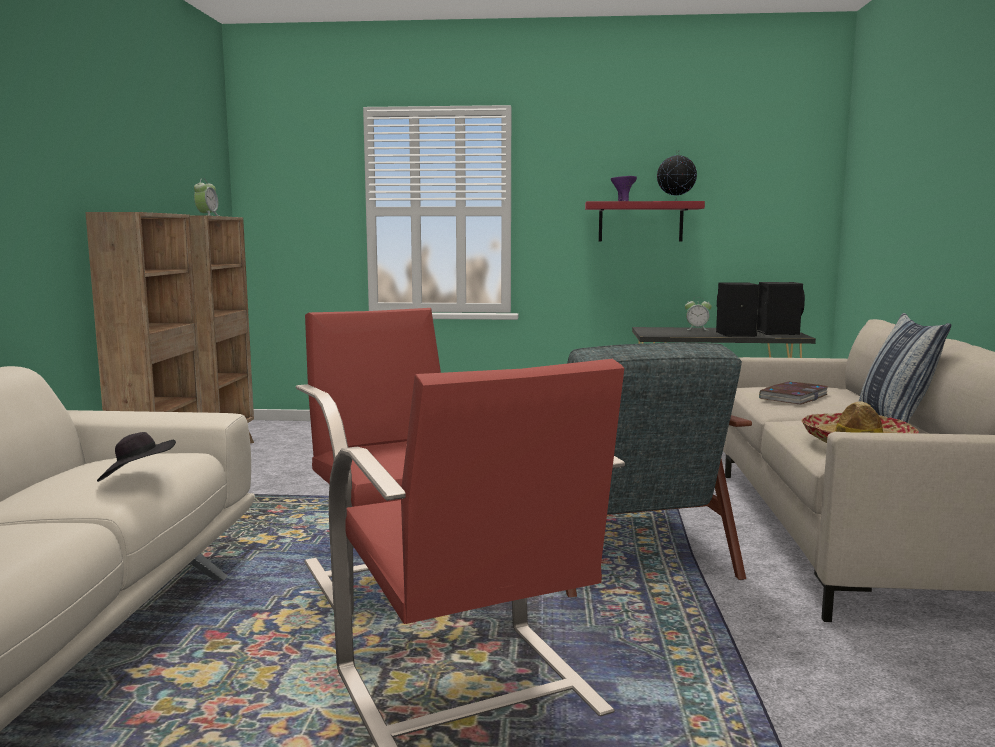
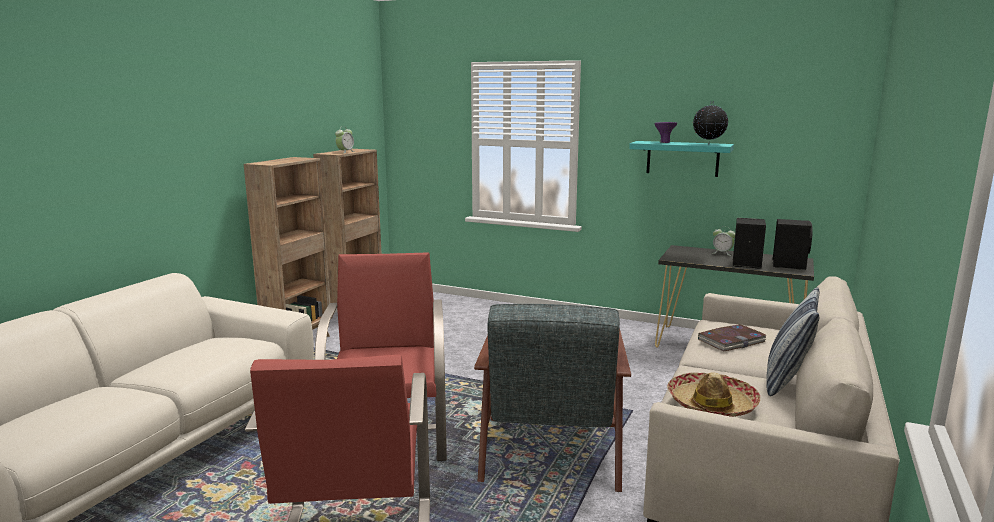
camera: 20 degrees right, 5 degrees up
black hat [97,432,176,482] -> none
red shelf [585,201,705,242] -> turquoise shelf [629,141,734,177]

